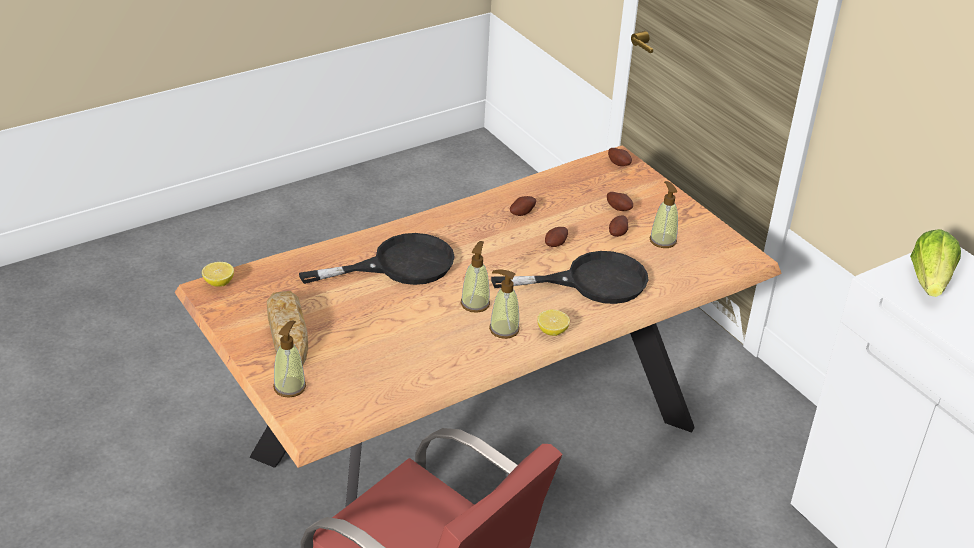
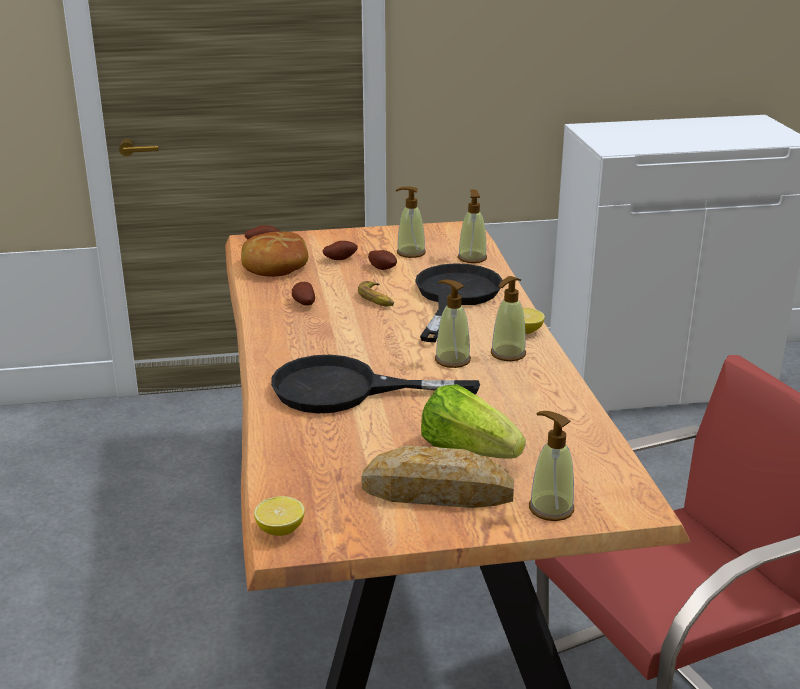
camera: 65 degrees left, 10 degrees down
black frying pan [299,233,455,285] -> black frying pan turned 90 degrees counterclockwise [271,355,480,413]
potato [545,227,568,247] -> banana [358,281,394,306]
lettuce [910,229,961,297] -> lettuce moved to [421,384,526,459]
none -> bread [241,232,308,277]
none -> soap dispenser [458,189,487,263]

